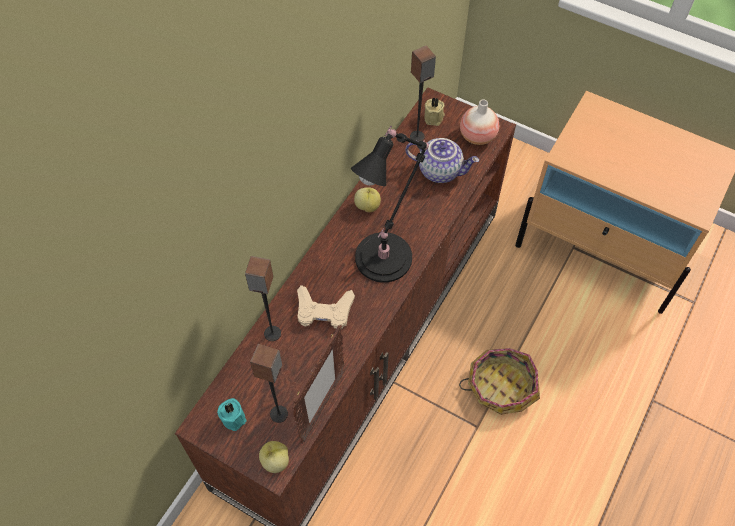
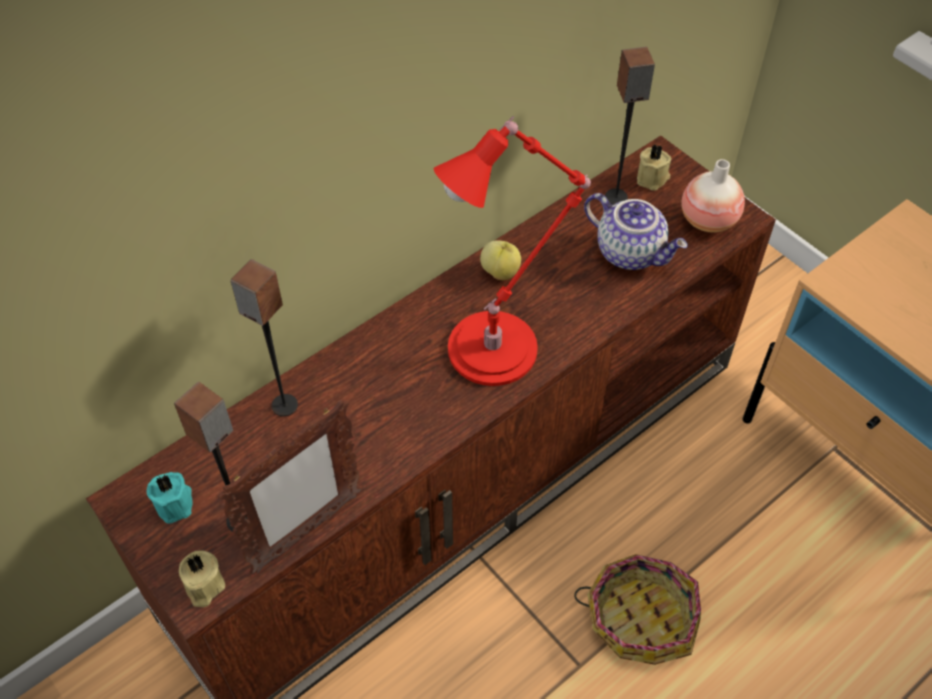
camera: 20 degrees right, 5 degrees down
apple [259,441,289,473] -> beige candle [179,551,225,607]
beige game controller [297,285,355,329] -> none
black table lamp [351,125,429,283] -> red table lamp [434,116,591,386]

